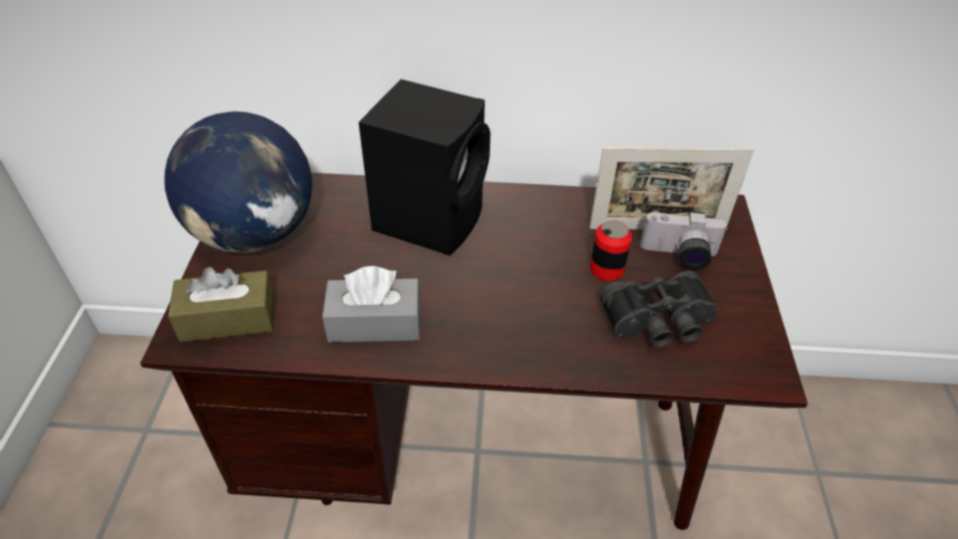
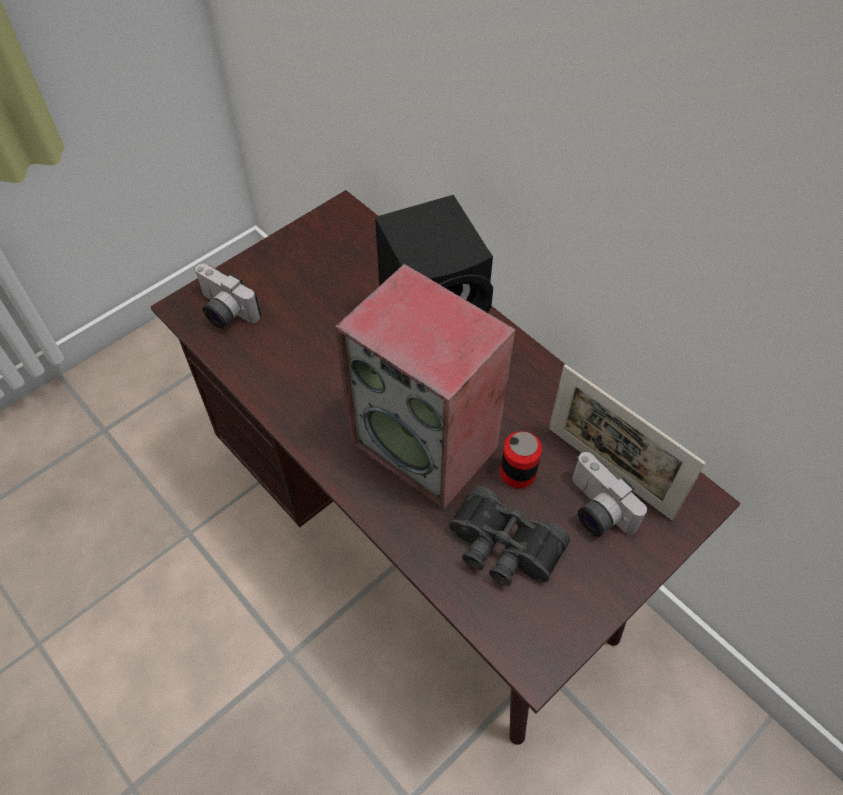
camera: 45 degrees right, 10 degrees up
globe [165,111,312,253] -> none
brown tissue box [168,267,275,342] -> camera [195,263,262,328]
grey tissue box [322,266,421,342] -> none
none -> speaker [335,264,516,510]

